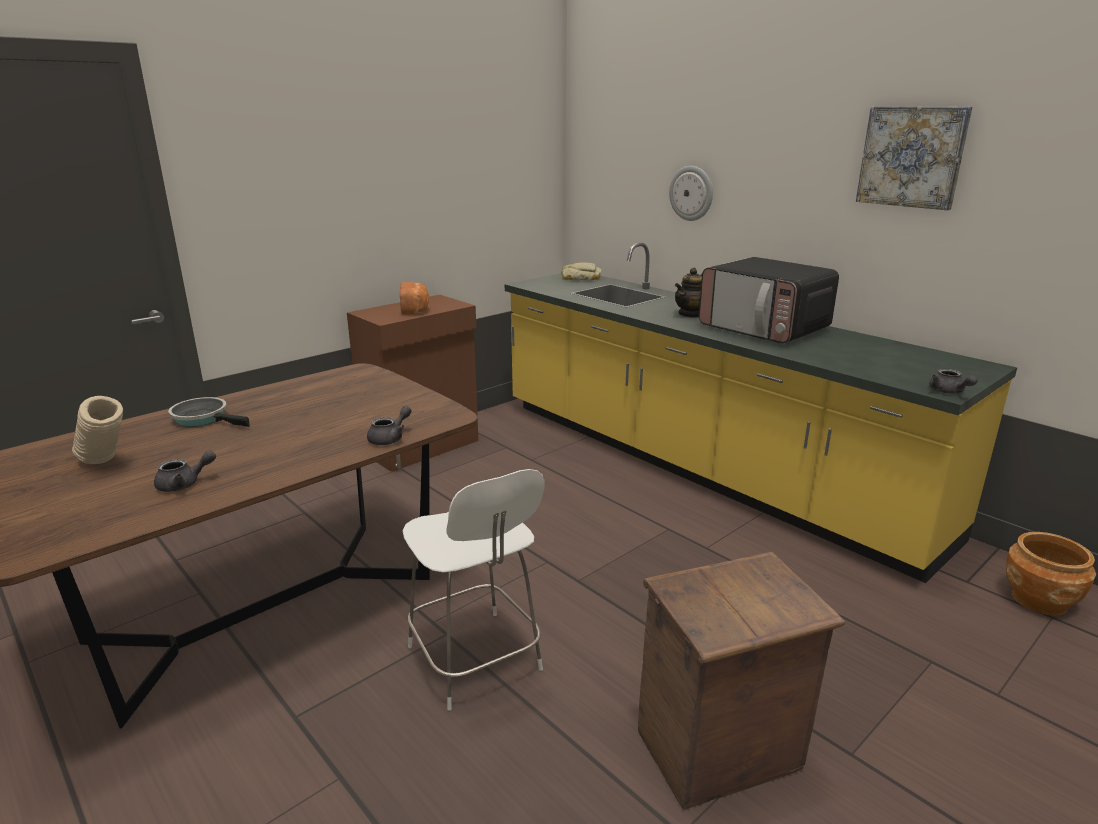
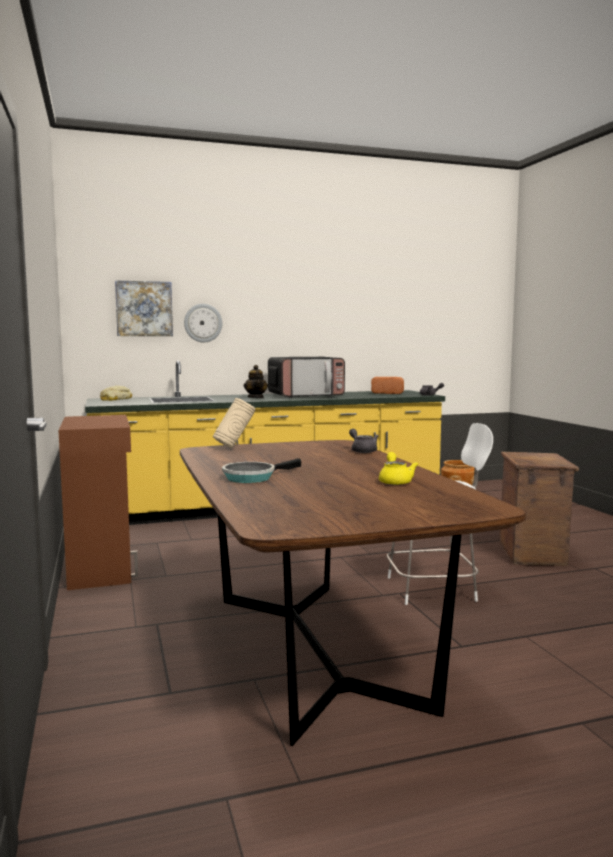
camera: 65 degrees left, 15 degrees down
beige vase [72,396,123,464] -> beige vase moved to [213,398,255,448]
grey teapot [154,450,216,492] -> yellow teapot [379,452,418,485]
bread [400,282,429,315] -> bread moved to [371,377,404,394]
picture [856,107,972,210] -> picture moved to [115,280,173,336]

